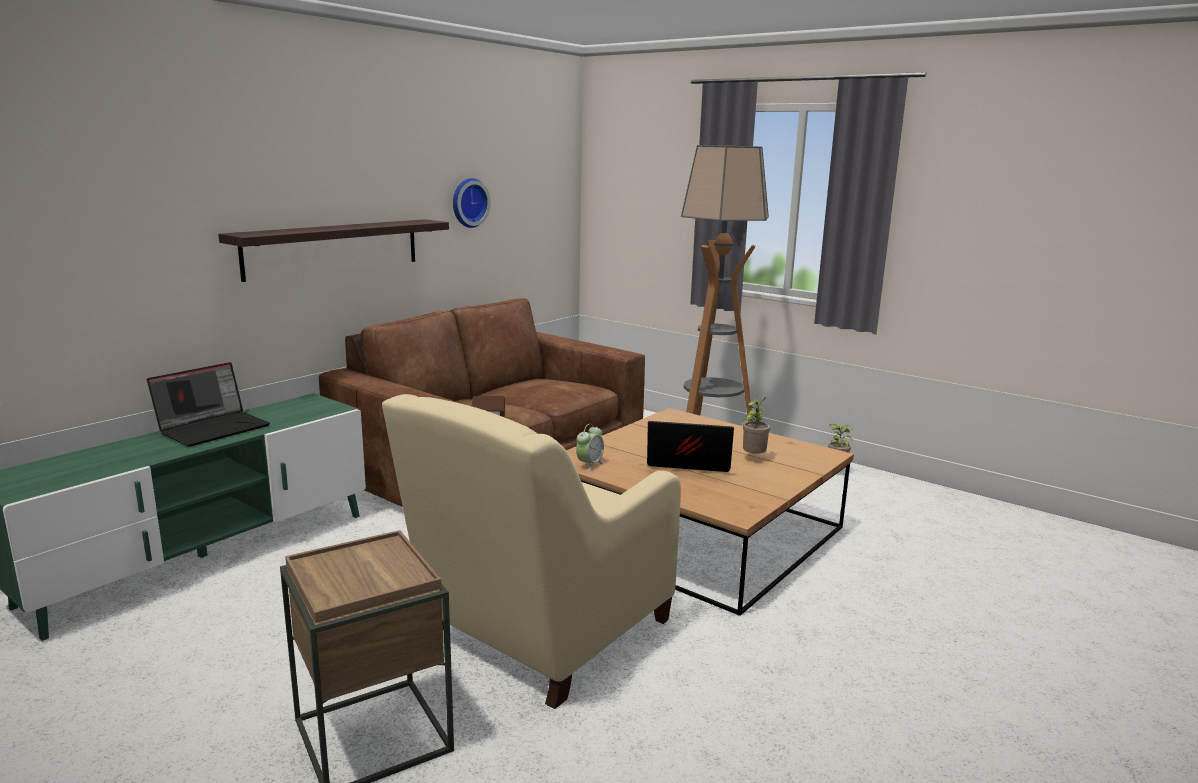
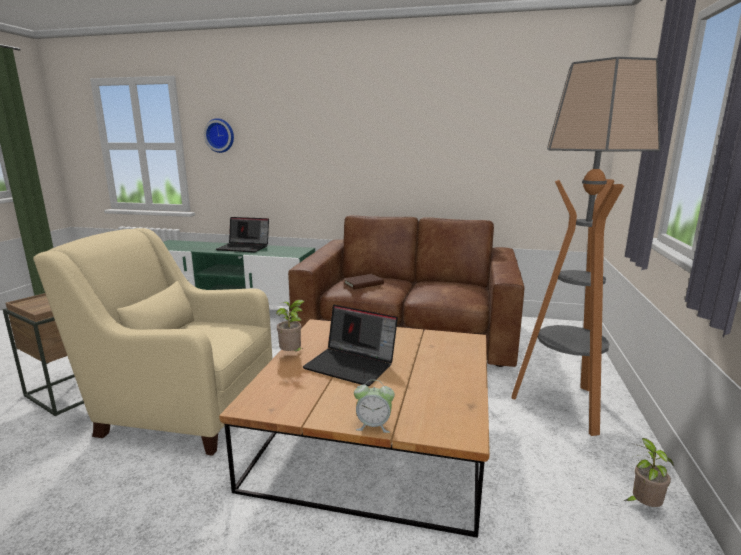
camera: 65 degrees right, 0 degrees up
shelf [218,219,449,282] -> none
wall clock [453,178,491,228] -> wall clock moved to [204,118,234,153]
alarm clock [576,424,604,471] -> alarm clock moved to [354,380,395,433]
laptop [647,421,734,472] -> laptop turned 135 degrees clockwise [303,305,398,386]
potted plant [743,396,770,454] -> potted plant moved to [276,300,305,351]

